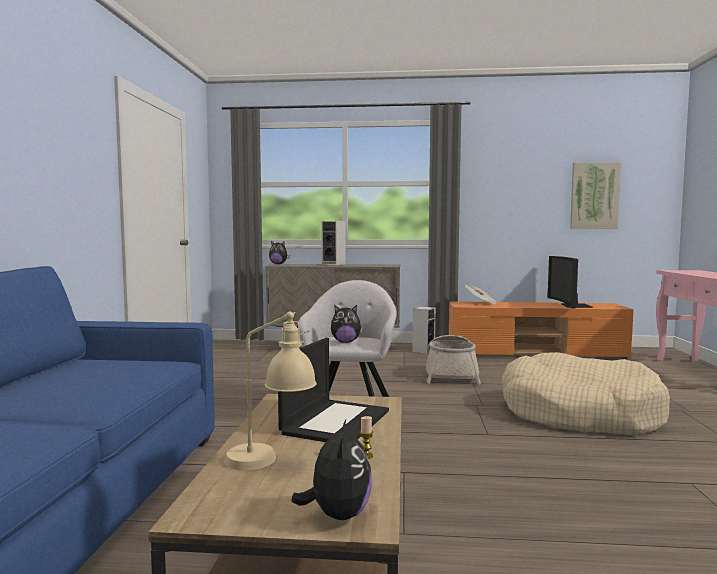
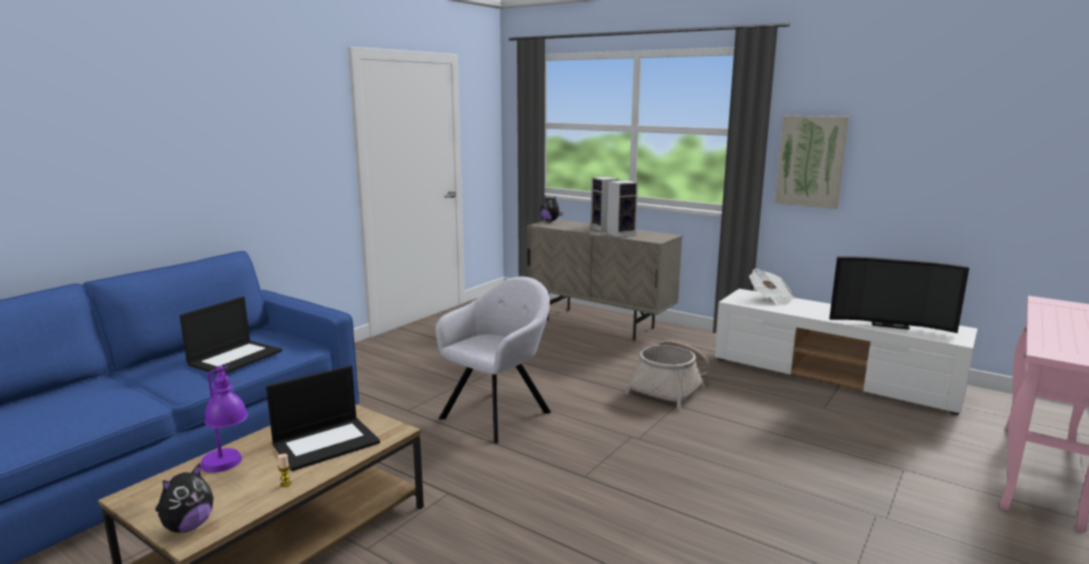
camera: 30 degrees right, 10 degrees up
beige table lamp [224,312,317,471] -> purple table lamp [200,366,248,473]
plush toy [331,305,363,343] -> none
speaker [412,306,436,354] -> speaker moved to [607,180,638,237]
orange tv stand [449,301,633,360] -> white tv stand [714,289,978,415]
beige dog bed [501,352,670,436] -> none
television [548,256,593,309] -> television turned 105 degrees counterclockwise [829,256,969,333]
picture [570,162,621,229] -> picture moved to [775,116,849,209]
none -> laptop [180,296,282,374]

